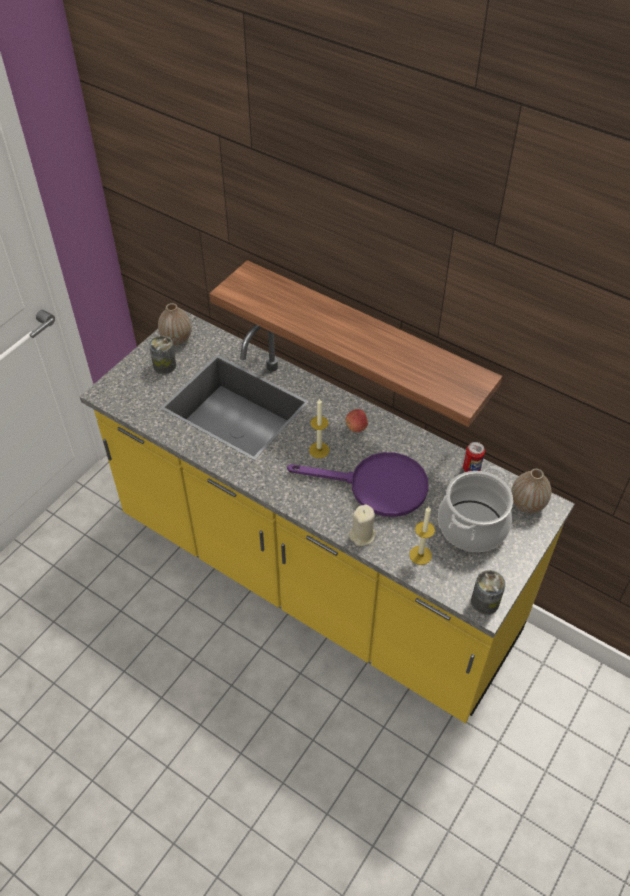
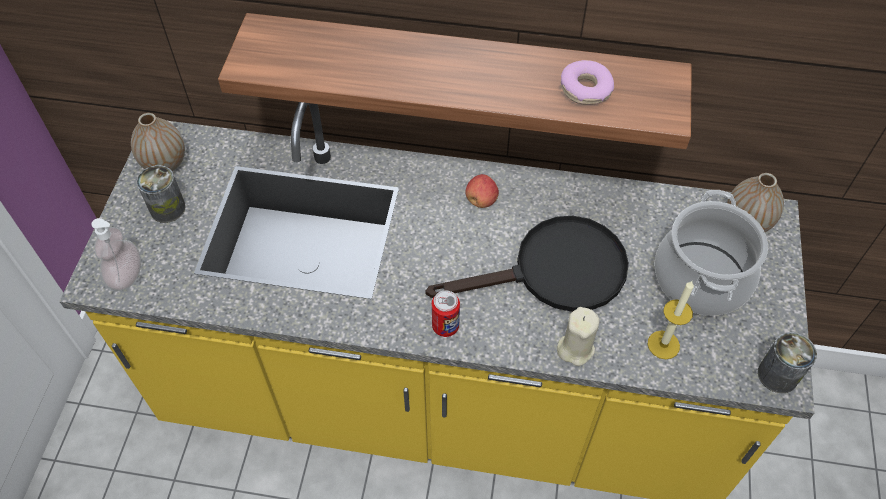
camera: 25 degrees left, 5 degrees up
purple frying pan [287,452,429,517] -> black frying pan [426,216,629,312]
candle [309,398,329,458] -> none
can [463,442,485,472] -> can moved to [432,290,460,337]
none -> soap dispenser [91,218,141,291]
none -> donut [561,60,614,105]

